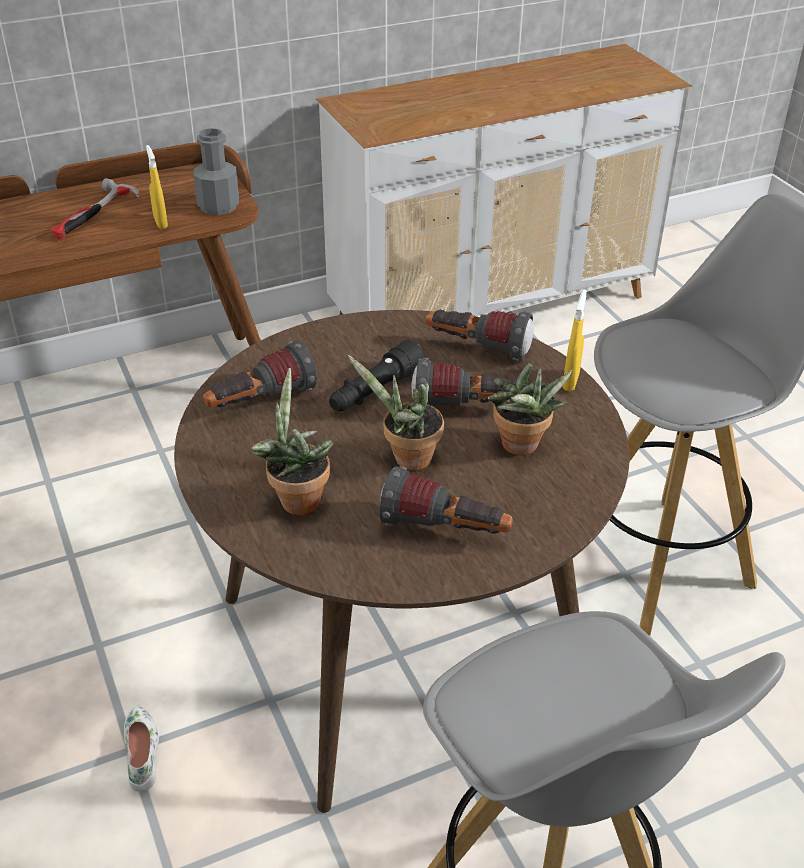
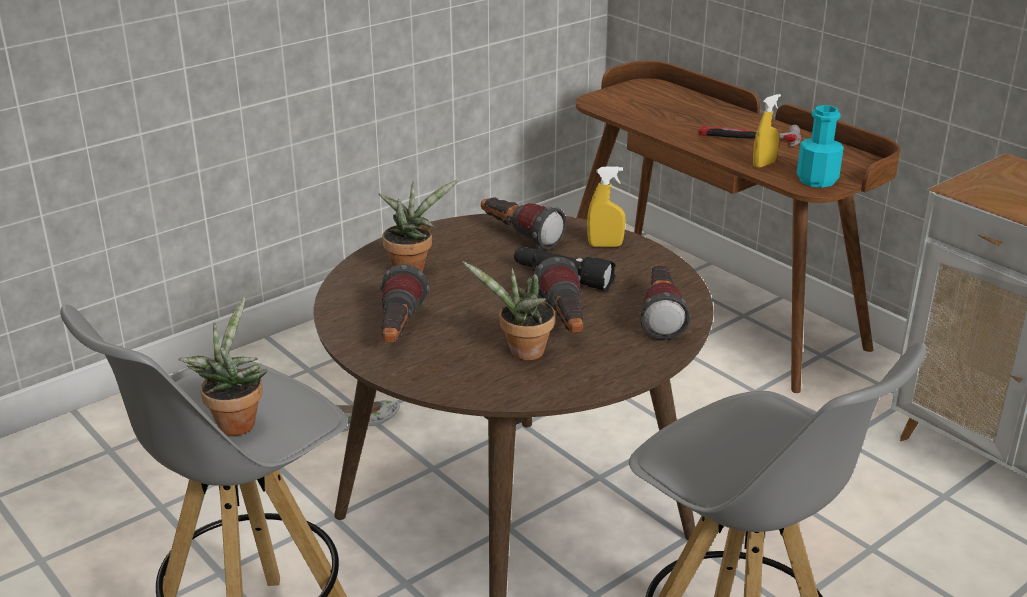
camera: 75 degrees right, 10 degrees down
grey bottle [193,128,239,215] -> turquoise bottle [797,105,844,188]
potted plant [348,355,444,470] -> potted plant moved to [179,297,267,436]
yellow spray bottle [562,290,587,391] -> yellow spray bottle moved to [587,167,626,247]

